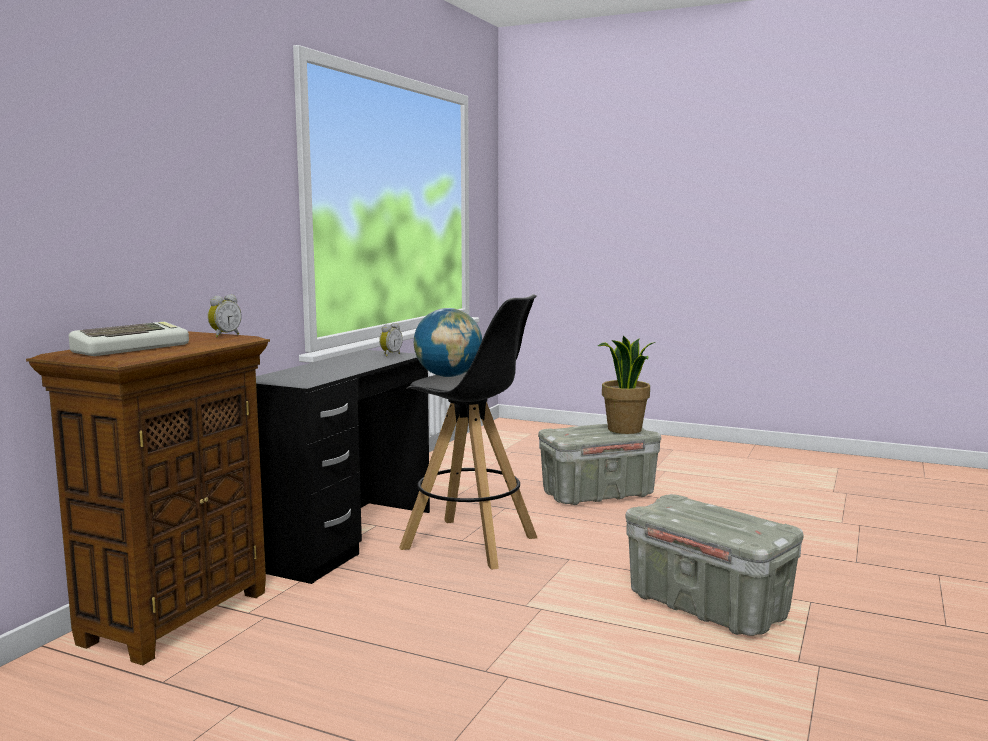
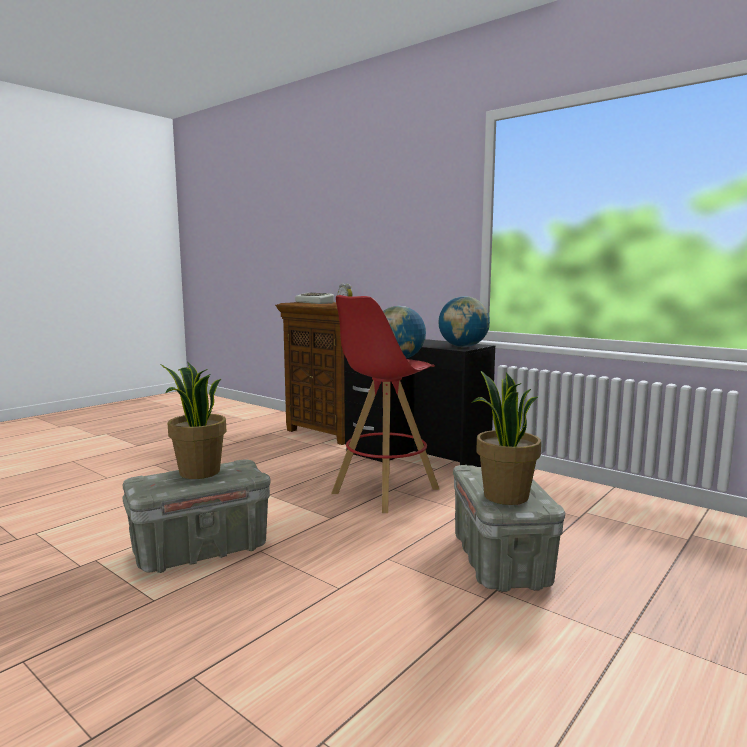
camera: 105 degrees right, 0 degrees up
alarm clock [379,323,403,356] -> globe [438,296,490,347]
black stool [399,294,537,570] -> red stool [331,295,440,513]
none -> potted plant [160,362,227,479]

